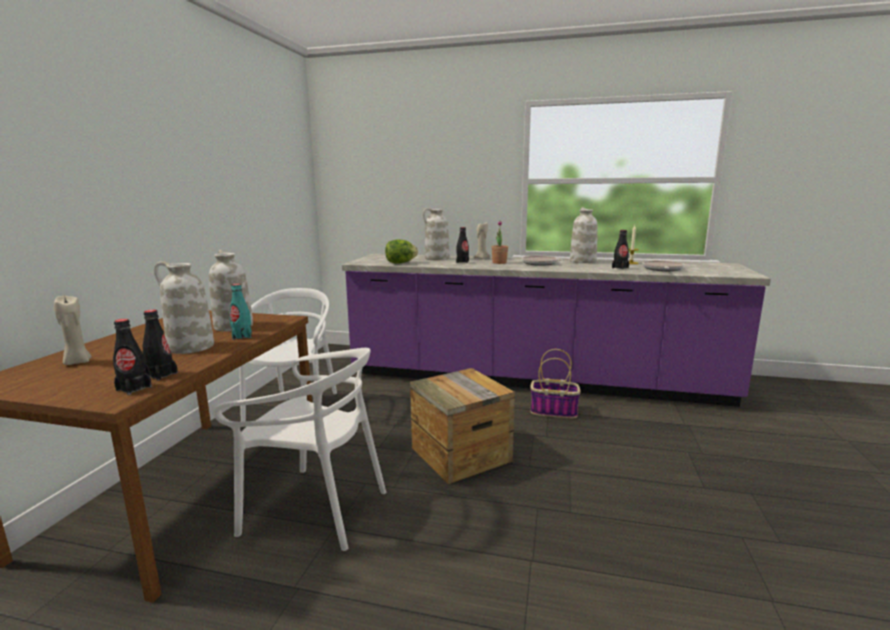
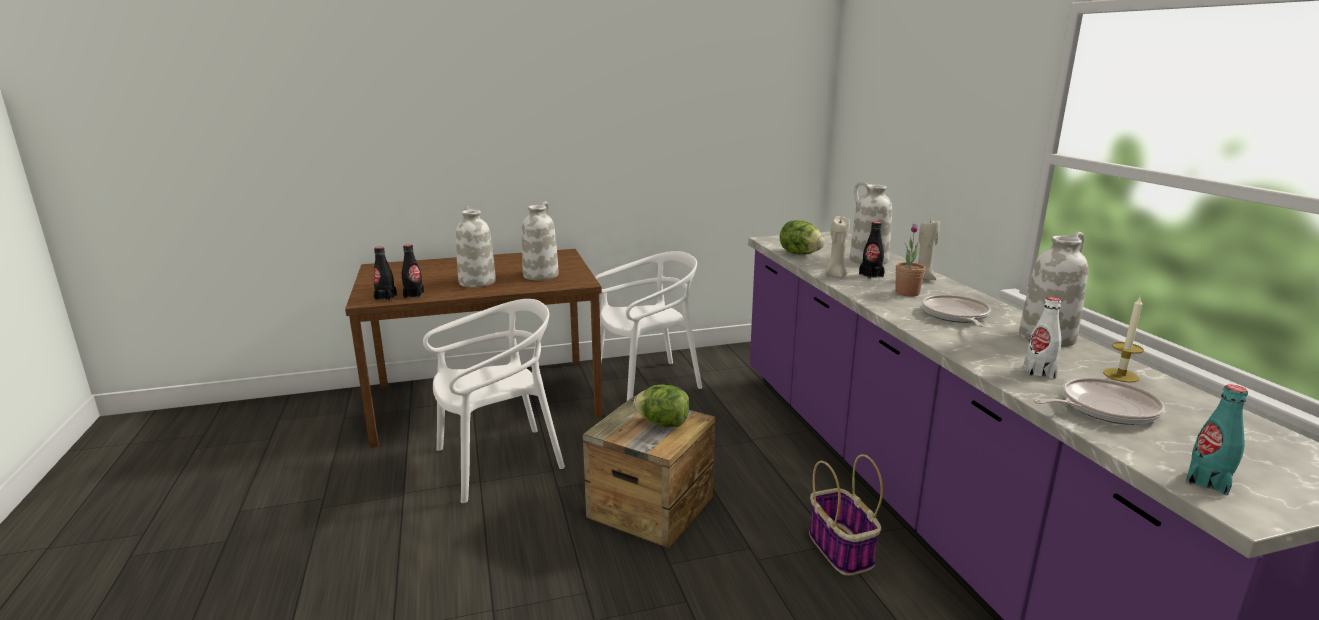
camera: 60 degrees right, 5 degrees up
beige candle [54,295,92,365] -> beige candle moved to [825,216,850,278]
white chair [213,348,386,551] -> white chair turned 105 degrees counterclockwise [423,299,565,503]
turquoise bottle [230,284,252,340] -> turquoise bottle moved to [1186,385,1248,495]
black bottle [612,230,629,269] -> white bottle [1023,297,1061,379]
none -> lettuce [634,385,689,427]

